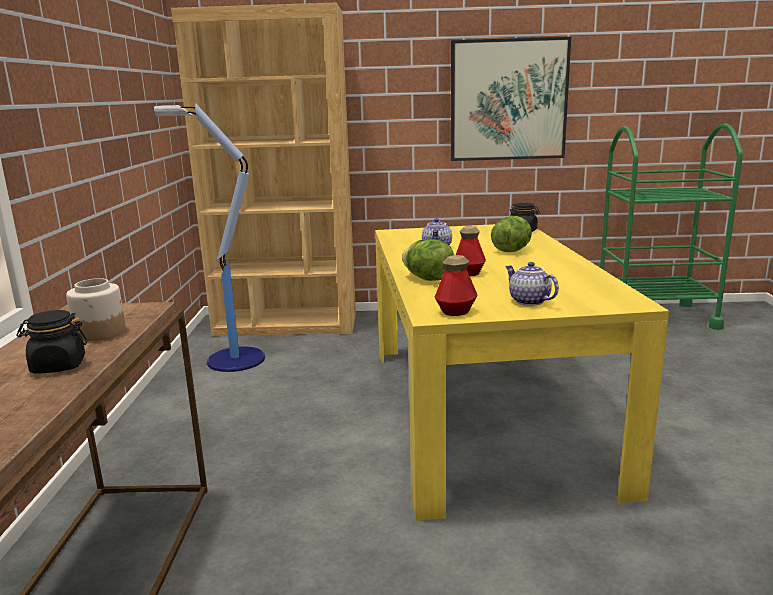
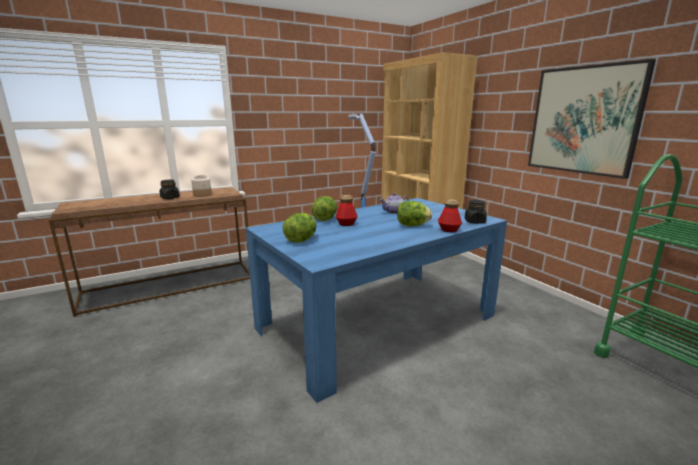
camera: 60 degrees right, 0 degrees up
yellow dining table [375,224,669,521] -> blue dining table [246,198,507,403]
bottle [435,255,478,316] -> bottle moved to [438,200,462,232]
teapot [505,262,559,306] -> lettuce [282,213,316,243]

